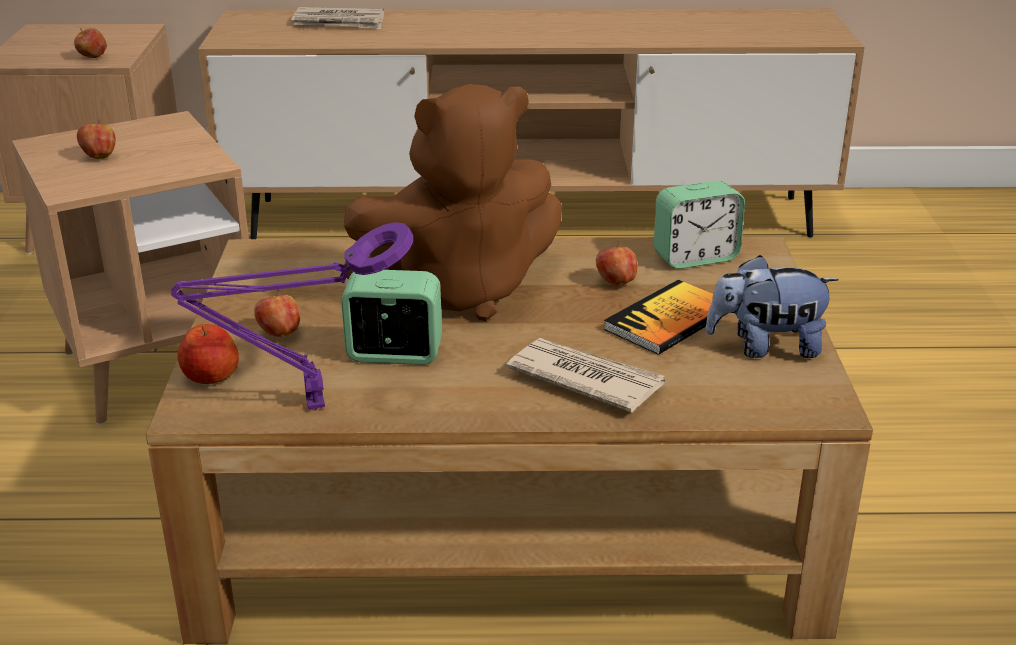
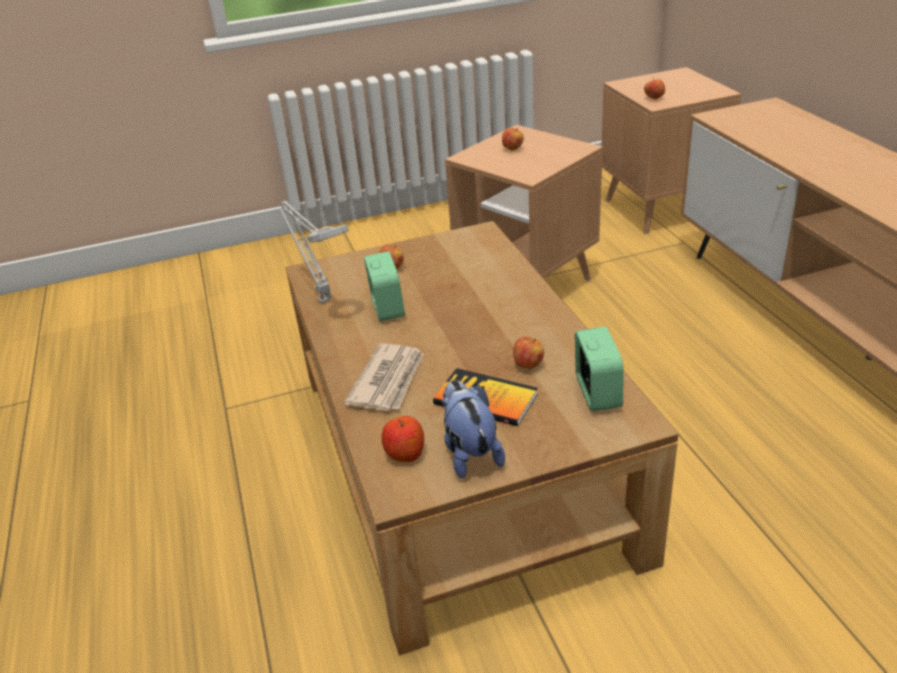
camera: 75 degrees right, 5 degrees up
purple table lamp [171,222,413,410] -> grey table lamp [280,201,349,303]
apple [178,324,239,384] -> apple moved to [382,416,424,462]
newspaper [291,7,384,29] -> none
brown plush toy [344,84,562,321] -> none
alarm clock [654,181,745,269] -> alarm clock turned 150 degrees counterclockwise [575,327,624,411]

